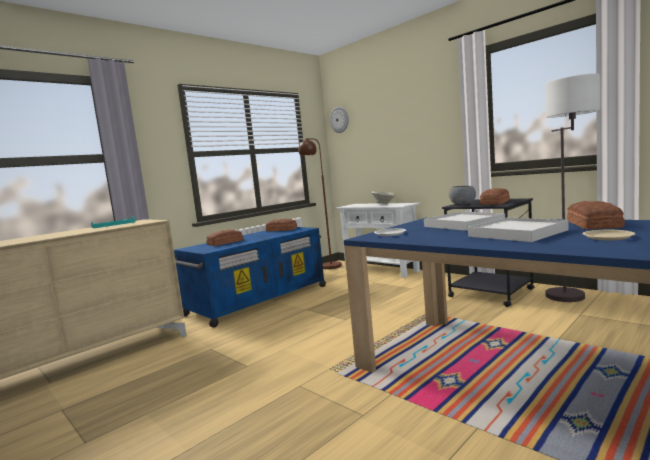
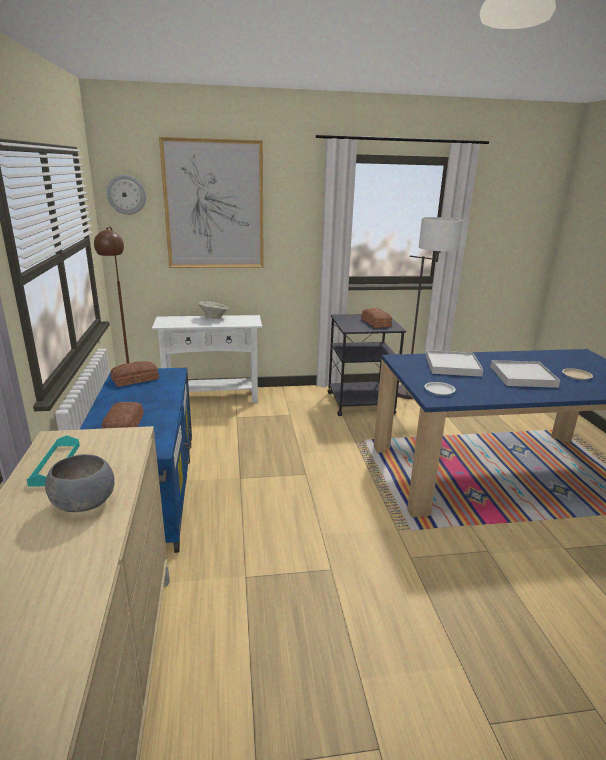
camera: 55 degrees left, 15 degrees up
grey bowl [449,186,476,205] -> grey bowl moved to [45,454,115,512]
bread [567,201,625,229] -> none
none -> picture [159,137,264,268]

